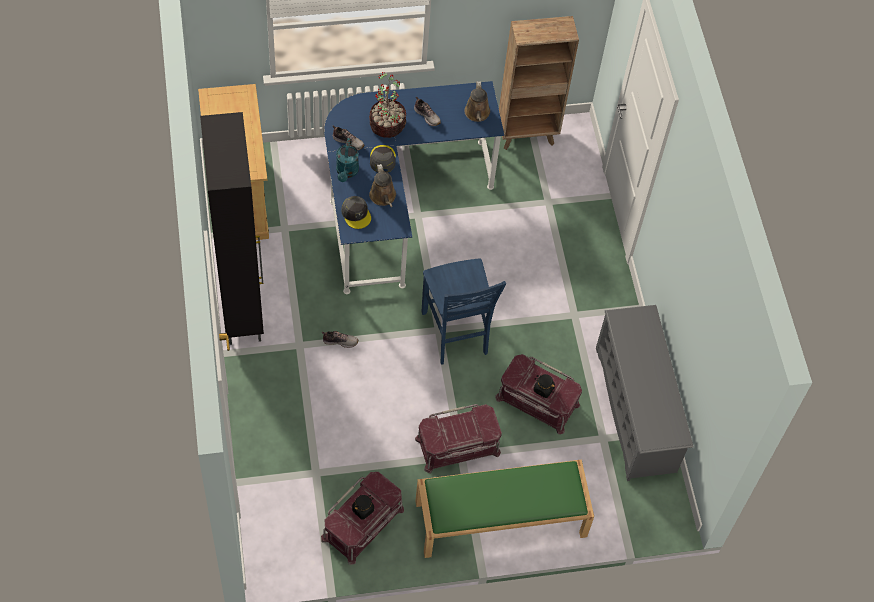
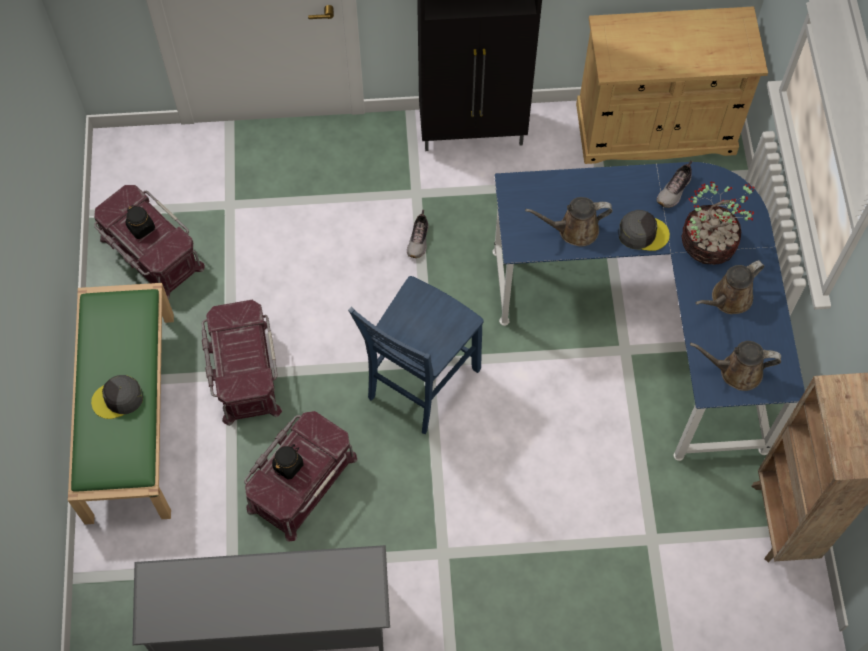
camera: 100 degrees right, 5 degrees up
turquoise watering can [336,138,359,182] -> none
grey cap [341,196,371,229] -> grey cap moved to [91,375,143,419]
shoe [414,96,441,126] -> brown watering can [695,260,764,314]
blue chair [421,259,506,364] -> blue chair turned 45 degrees counterclockwise [348,276,484,434]

